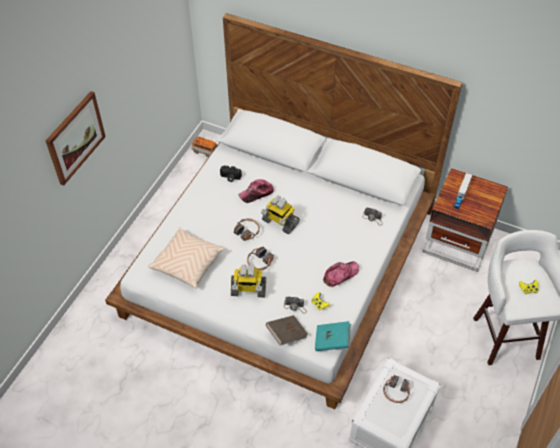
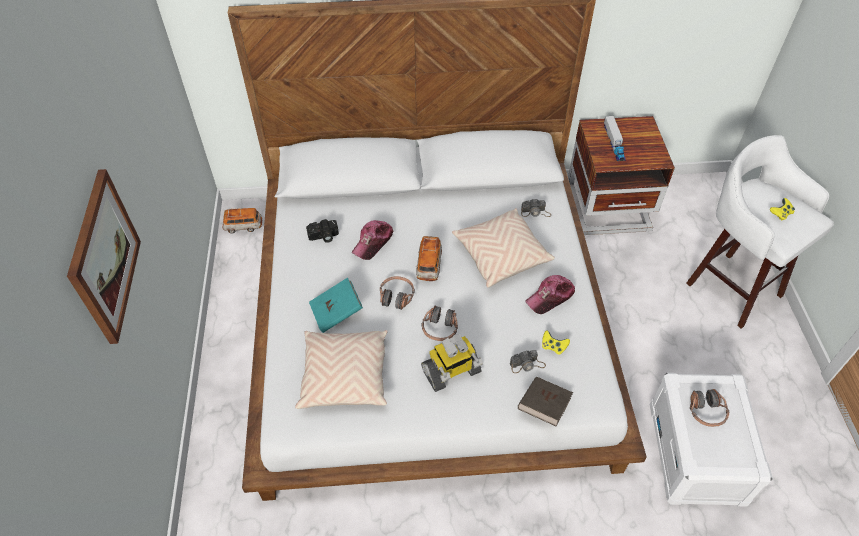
camera: 30 degrees left, 0 degrees up
toy robot [261,195,300,234] -> toy car [416,236,442,281]
turquoise book [315,321,351,351] -> turquoise book moved to [309,278,363,333]
cap [323,261,359,287] -> cap turned 150 degrees counterclockwise [525,275,575,314]
none -> beige pillow [452,208,555,288]

